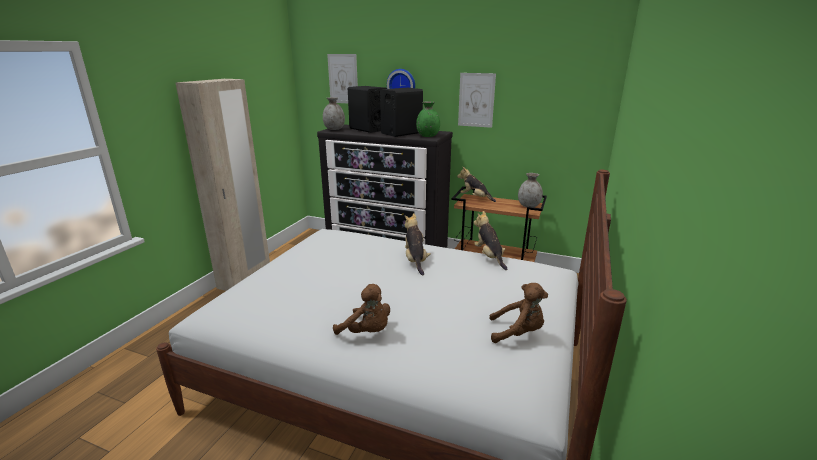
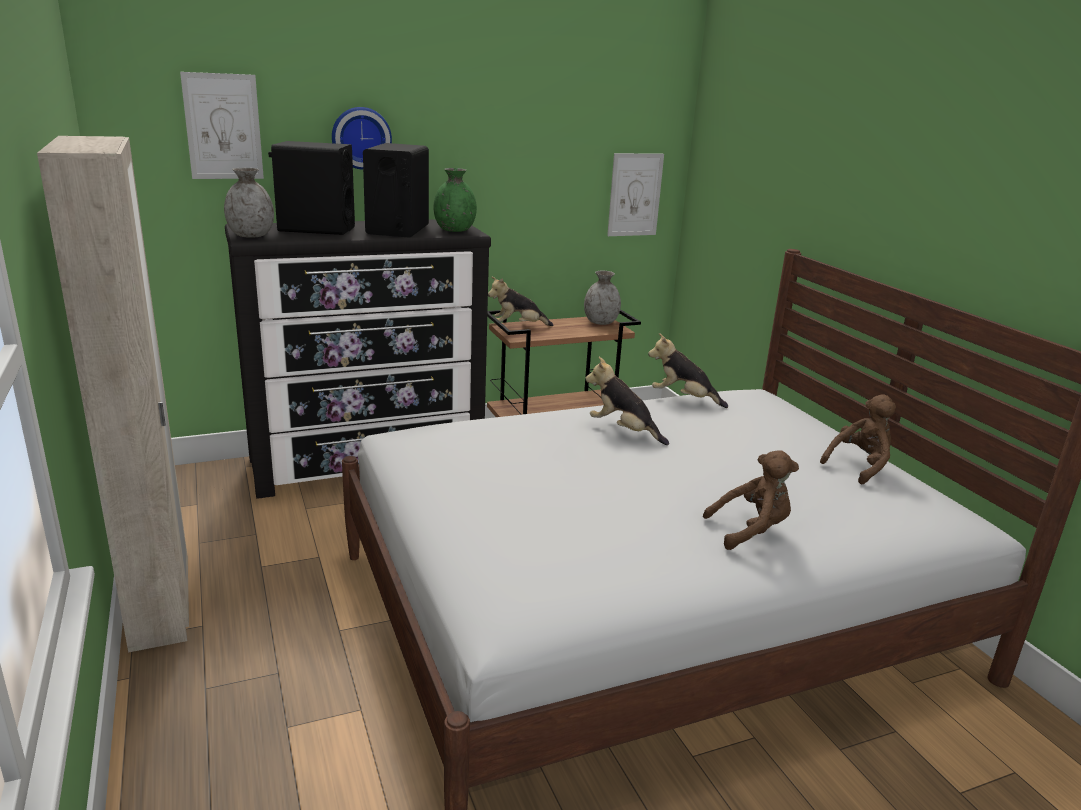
camera: 45 degrees left, 0 degrees up
picture [458,73,496,128] -> picture moved to [607,153,664,236]

